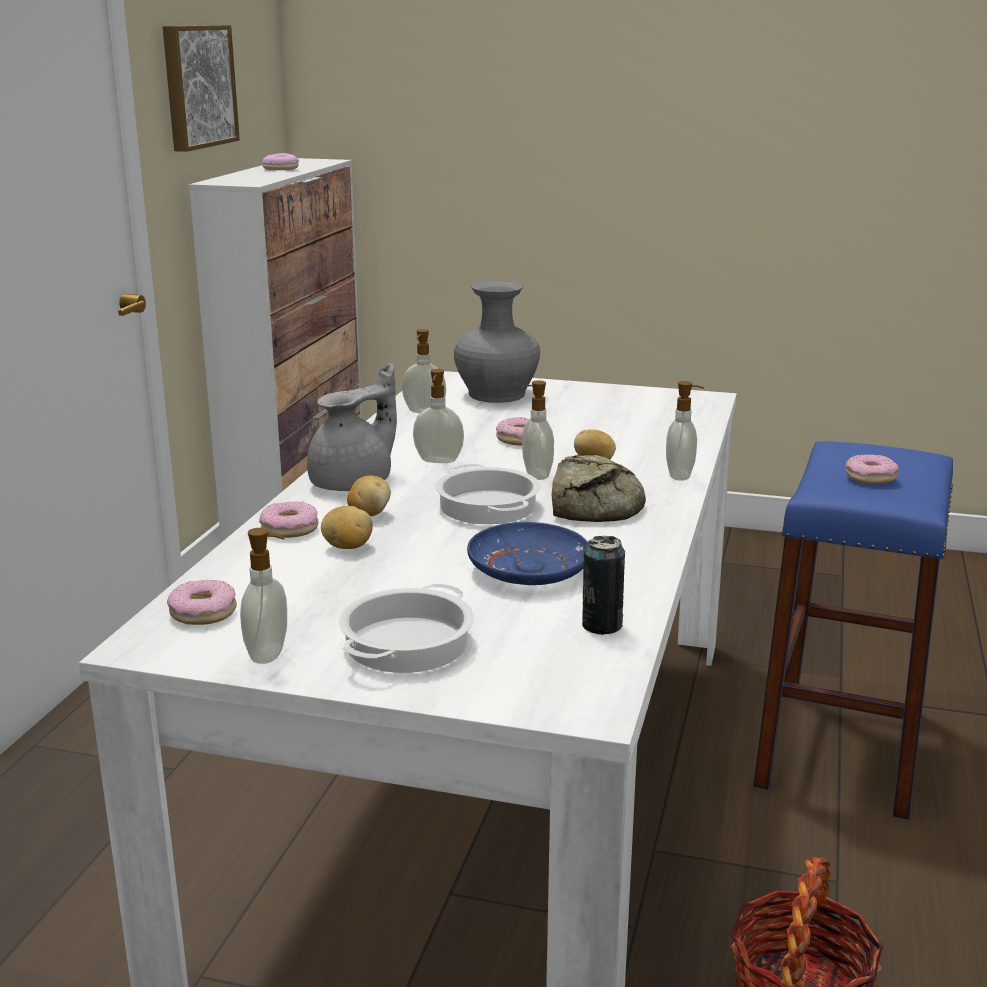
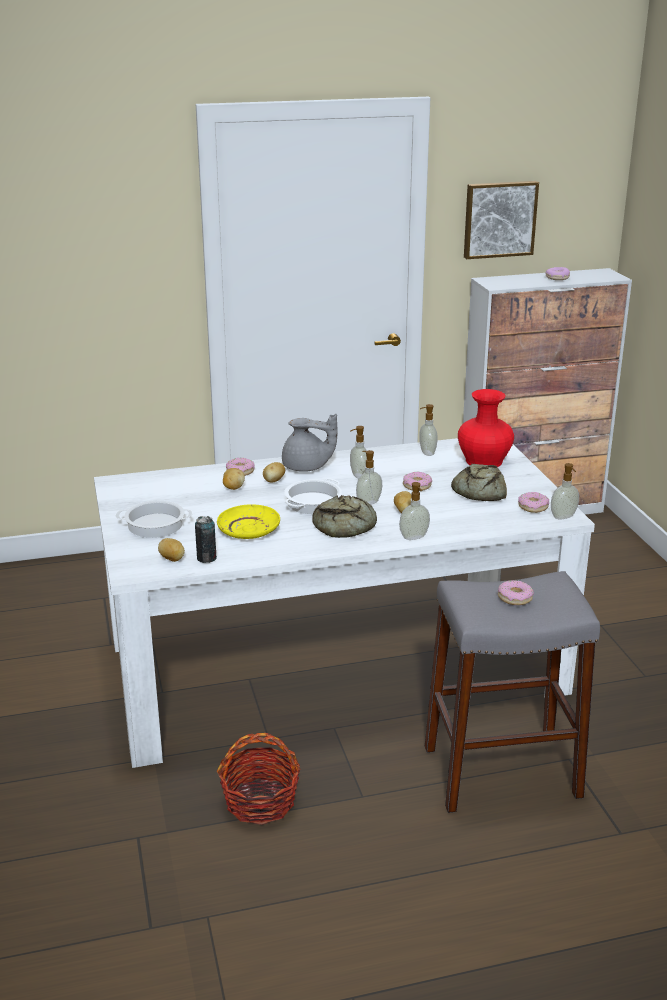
camera: 60 degrees right, 5 degrees up
donut [167,580,237,625] -> donut moved to [518,492,549,513]
soap dispenser [240,528,287,664] -> soap dispenser moved to [551,463,579,520]
grey vase [454,281,540,403] -> red vase [458,389,514,467]
blue plate [467,522,588,585] -> yellow plate [217,504,280,539]
blue stool [753,441,953,820] -> grey stool [425,571,600,813]
none -> potato [158,538,185,562]
none -> bread [451,464,507,501]

